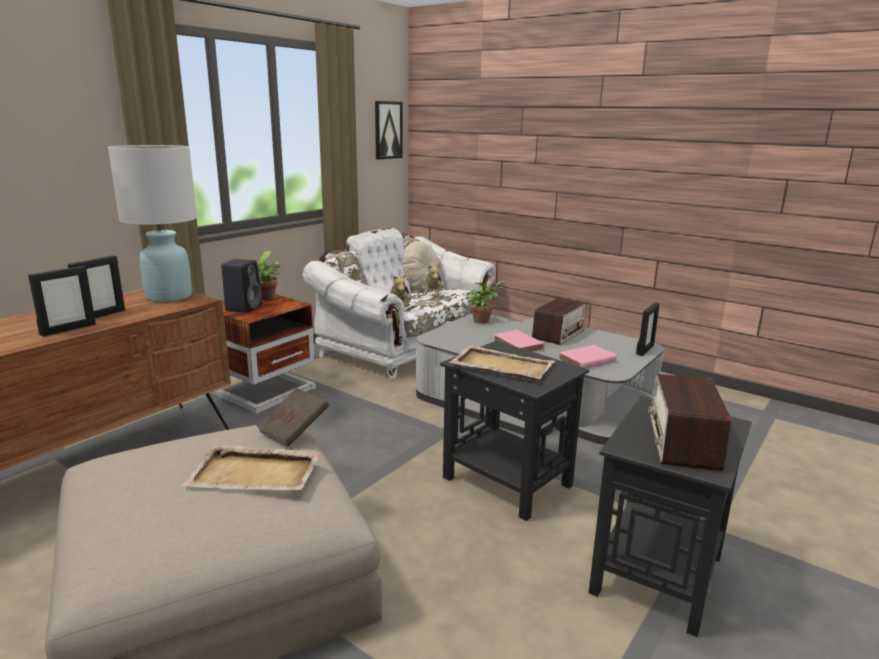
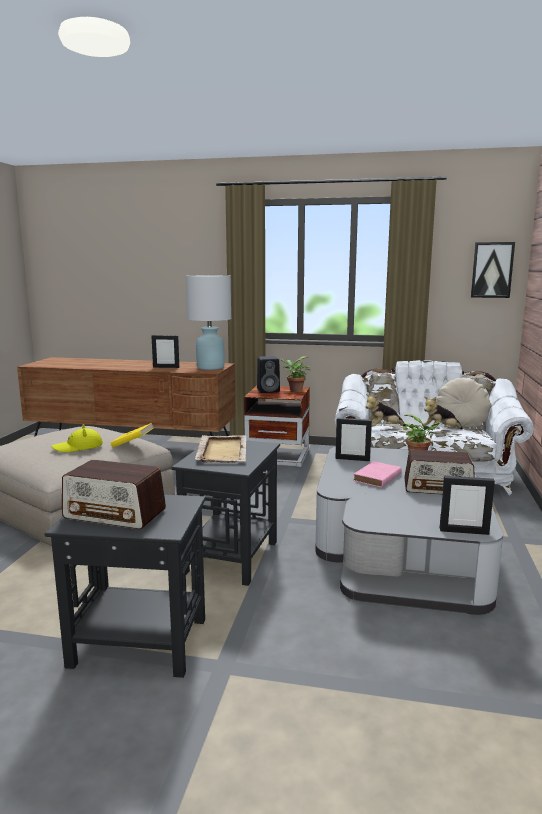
camera: 65 degrees right, 5 degrees down
picture frame [28,266,96,337] -> picture frame moved to [335,418,372,461]
beige tray [182,445,321,490] -> yellow hat [51,424,103,452]
brown book [256,388,329,447] -> yellow book [110,423,154,447]
pink book [558,345,617,368] -> none
radio [648,374,731,471] -> radio turned 150 degrees counterclockwise [62,460,166,529]

